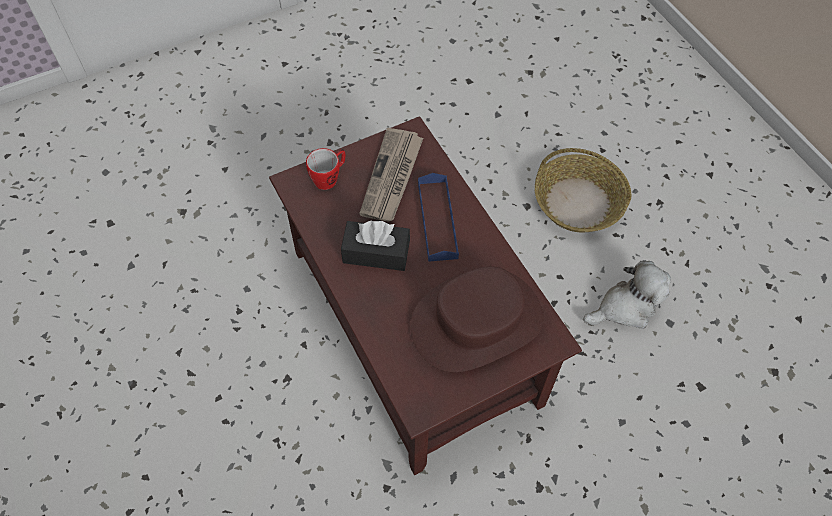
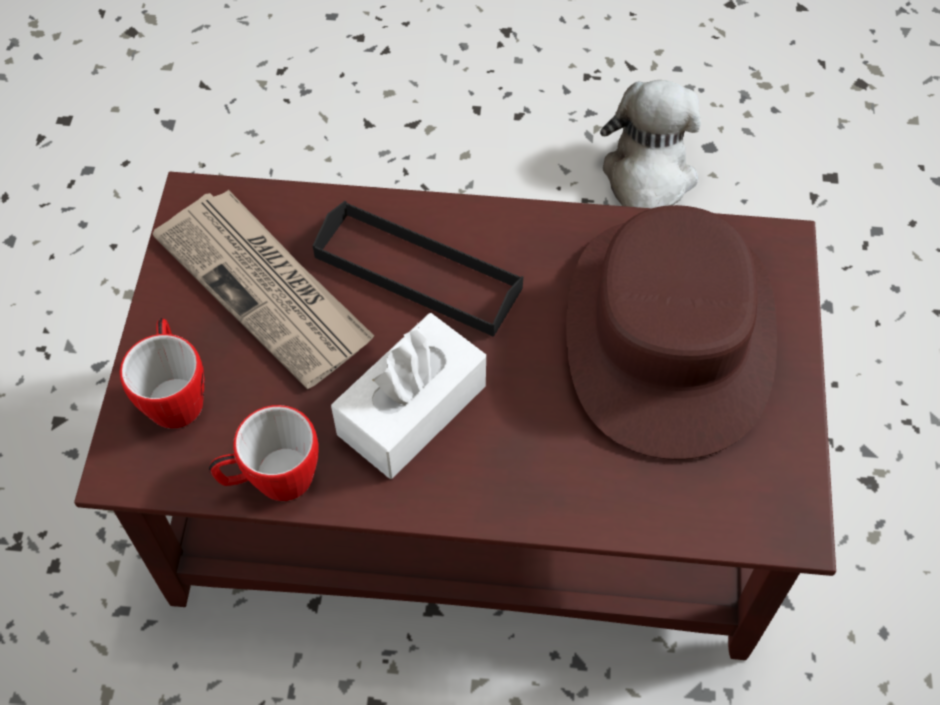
camera: 55 degrees left, 0 degrees up
black tissue box [341,221,410,271] -> white tissue box [331,313,486,479]
blue tray [418,173,459,262] -> black tray [313,201,523,337]
basket [535,148,631,233] -> none
none -> mug [209,405,319,501]

